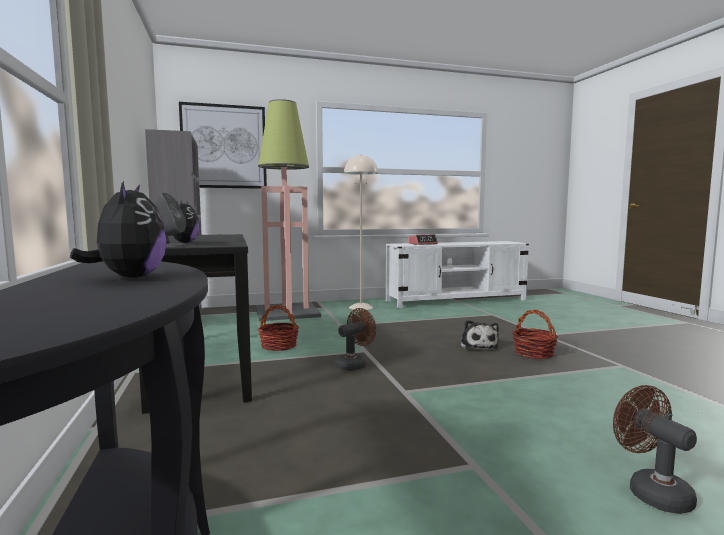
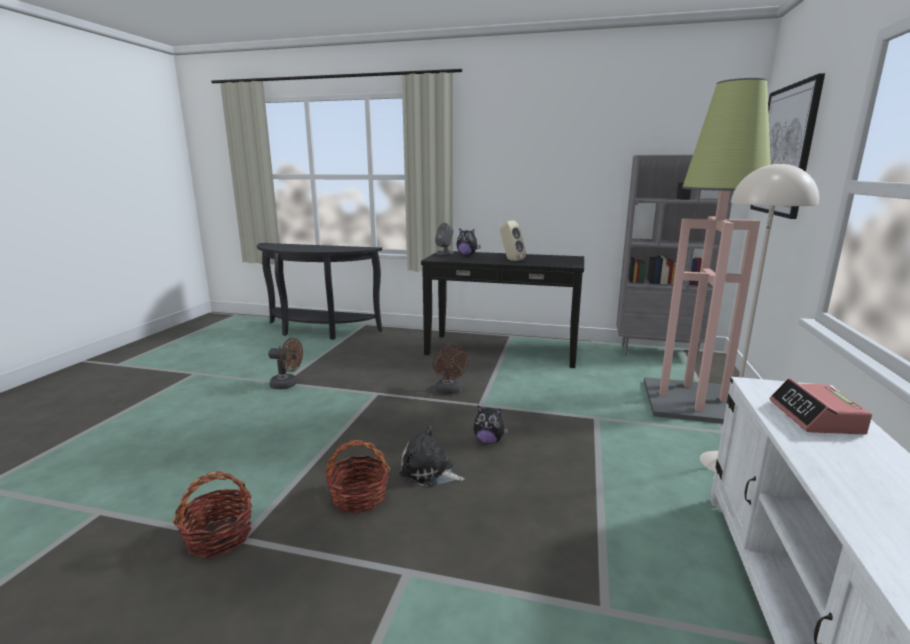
camera: 120 degrees right, 10 degrees up
plush toy [70,181,167,278] -> plush toy moved to [474,406,509,444]
basket [258,305,299,351] -> basket moved to [173,471,252,558]
brown fan [613,385,697,514] -> brown fan moved to [268,338,303,389]
none -> beige speaker [500,221,526,261]

